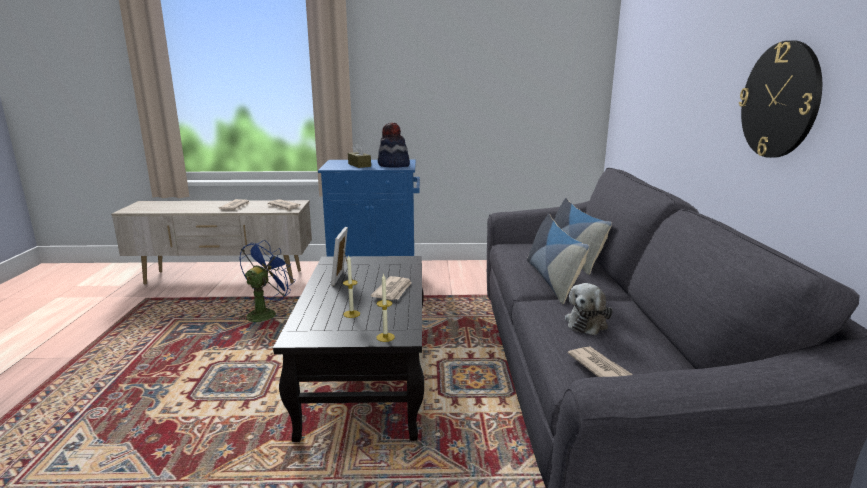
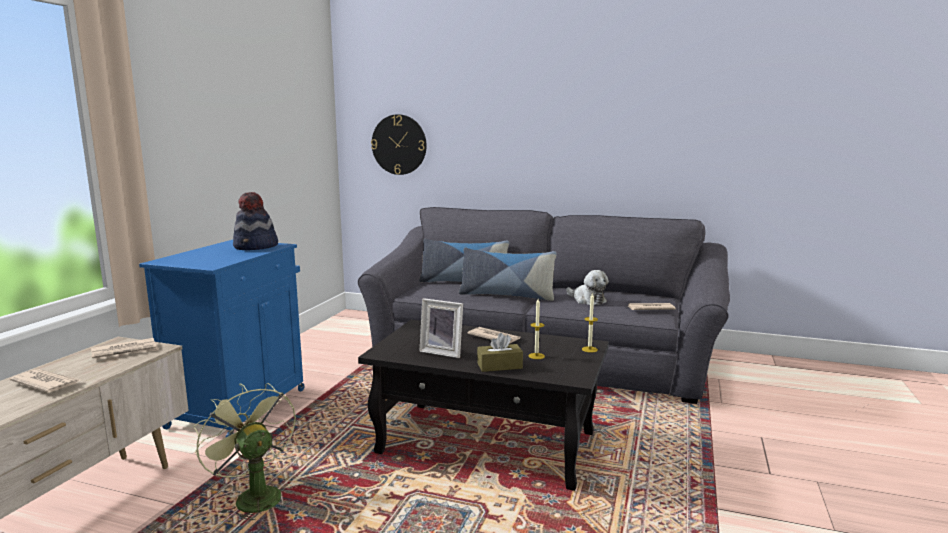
camera: 70 degrees left, 5 degrees down
blue fan [239,240,296,322] -> green fan [193,383,296,520]
brown tissue box [348,143,371,168] -> brown tissue box moved to [477,333,523,372]
wall clock [739,40,822,158] -> wall clock moved to [371,114,427,175]

